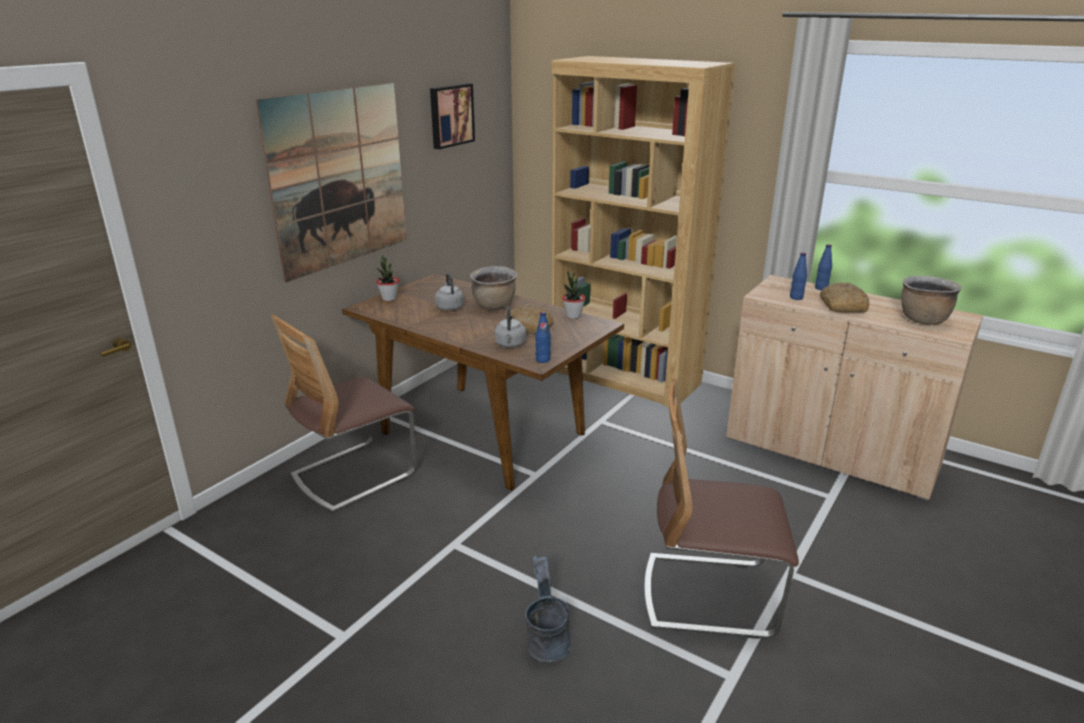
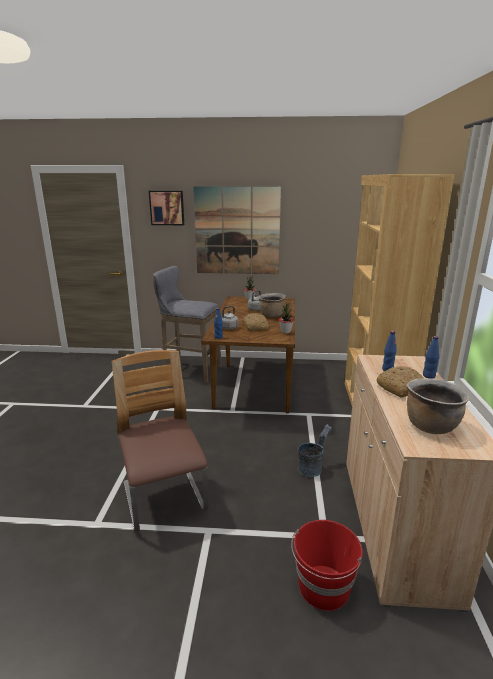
camera: 60 degrees right, 5 degrees down
chair [271,314,416,513] -> grey stool [152,266,222,383]
picture [430,83,475,149] -> picture moved to [149,191,184,225]
grey bucket [526,556,570,662] -> grey bucket moved to [298,424,332,477]
none -> red bucket [291,520,363,611]

